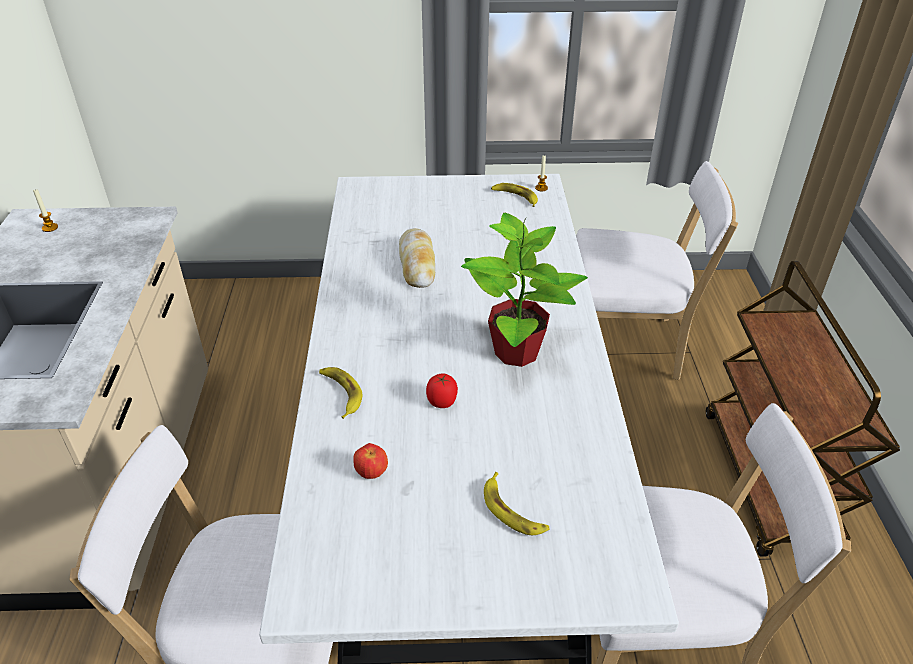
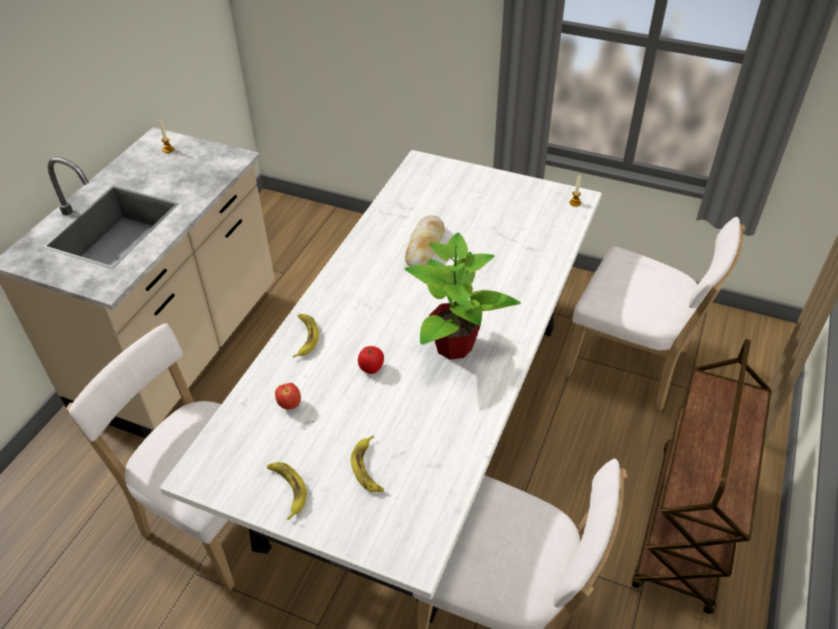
camera: 25 degrees right, 5 degrees up
banana [491,183,538,207] -> banana moved to [267,462,307,520]

